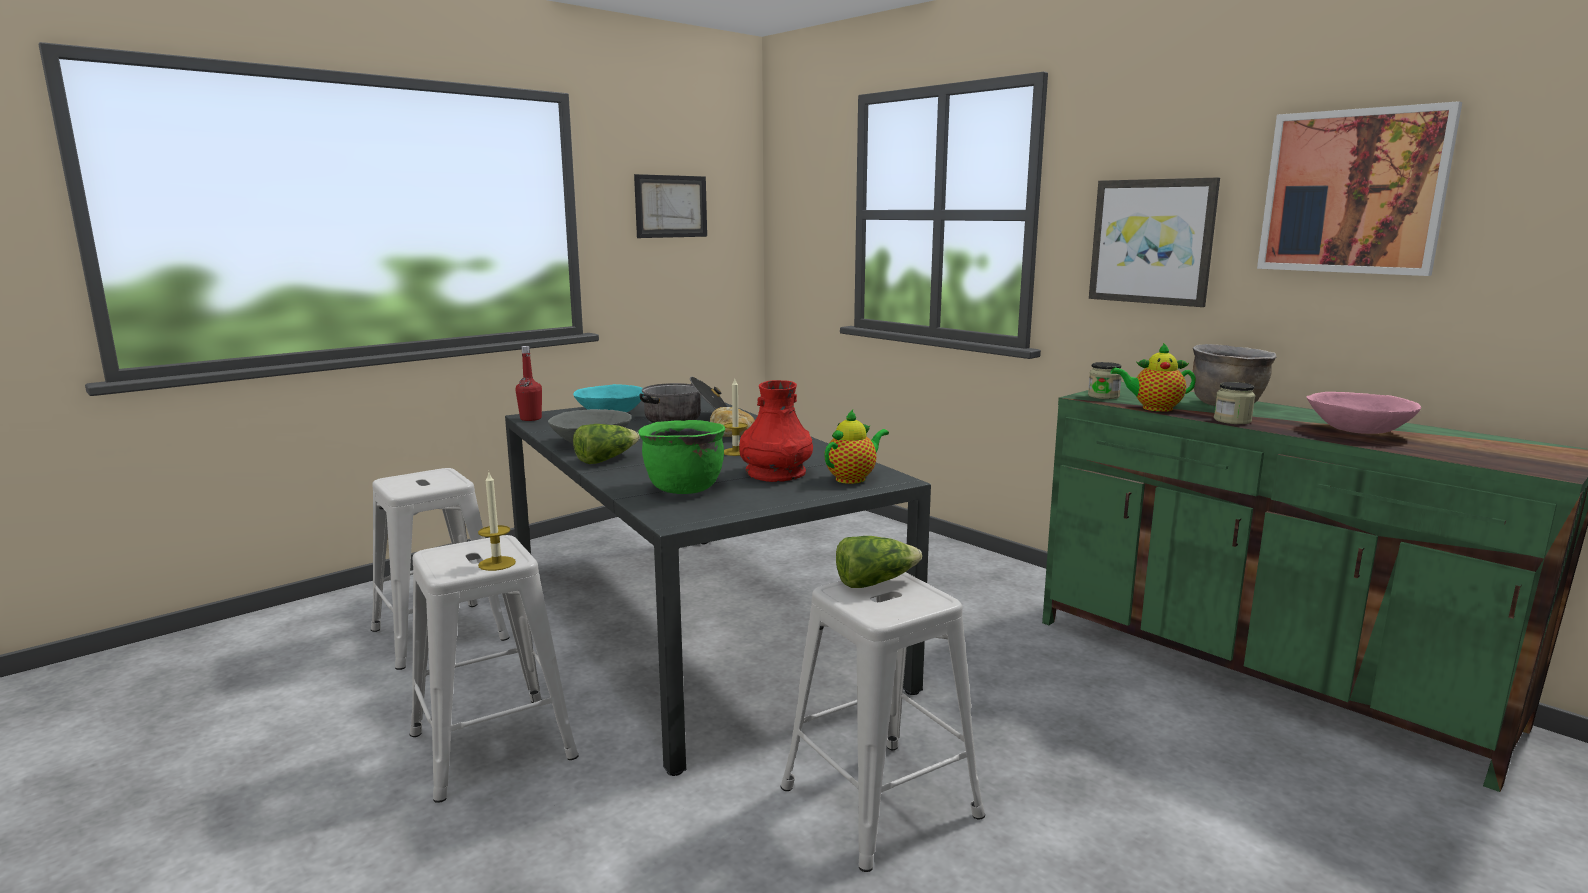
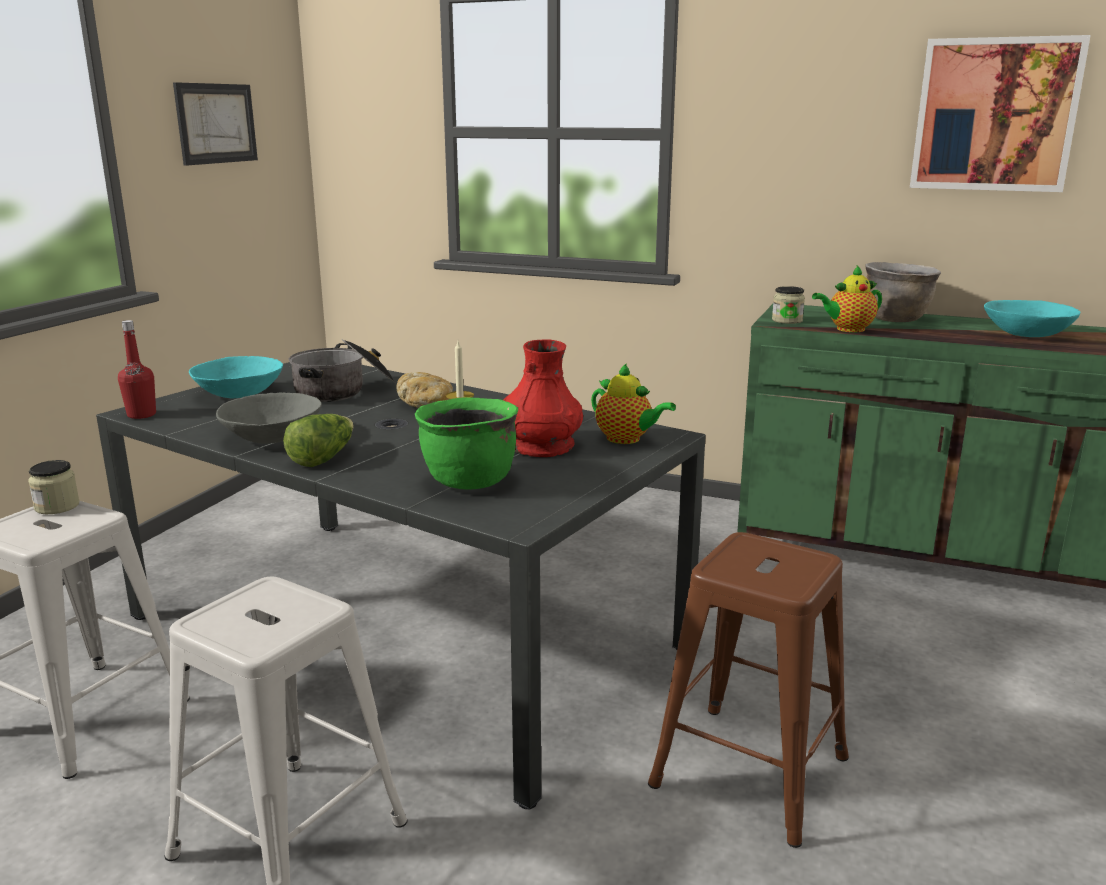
camera: 25 degrees left, 5 degrees up
candle [478,473,516,571] -> none
white stool [781,572,985,872] -> brown stool [648,532,849,848]
teapot [824,409,889,484] -> teapot turned 105 degrees clockwise [591,363,676,444]
lettuce [836,536,922,588] -> none
picture [1089,177,1220,307] -> none
jar [1214,382,1255,424] -> jar moved to [28,460,80,514]
pink bowl [1307,392,1422,434] -> turquoise bowl [984,300,1080,337]

